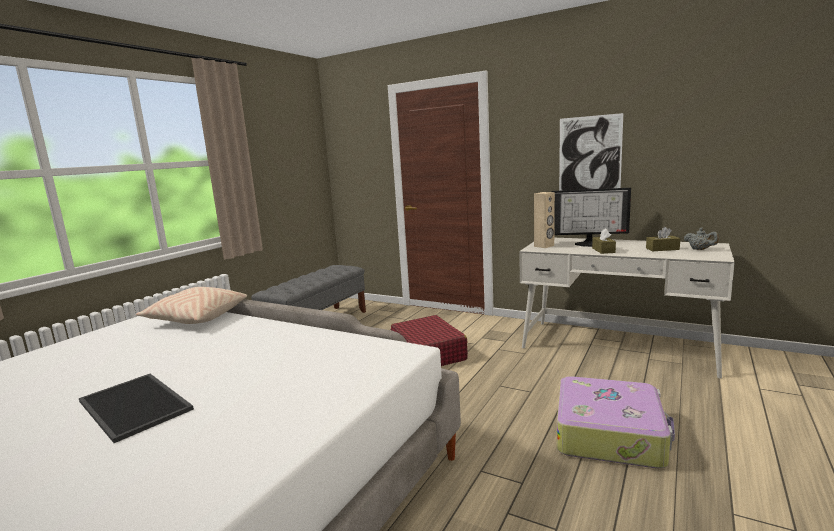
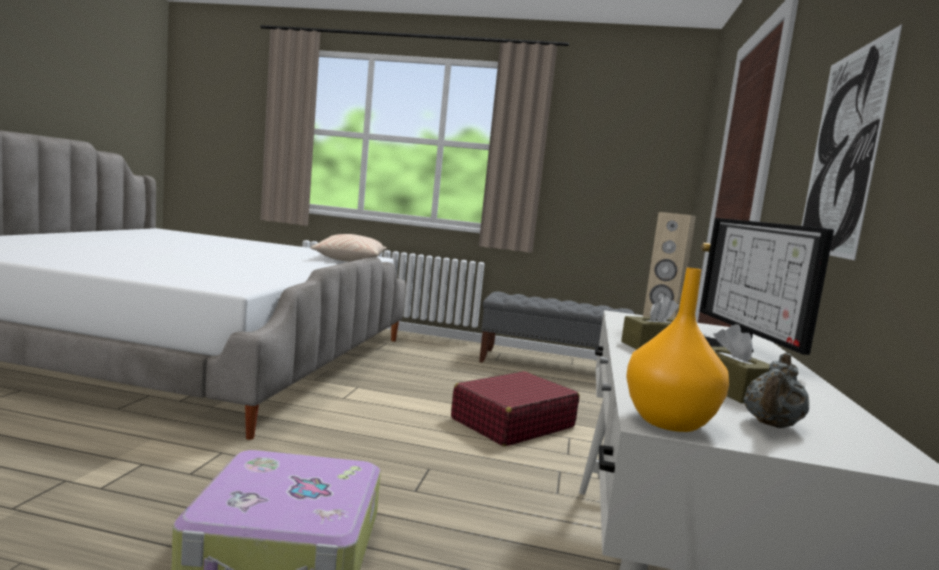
camera: 70 degrees right, 5 degrees down
tray [79,374,194,443] -> none
none -> orange vase [626,268,729,432]

